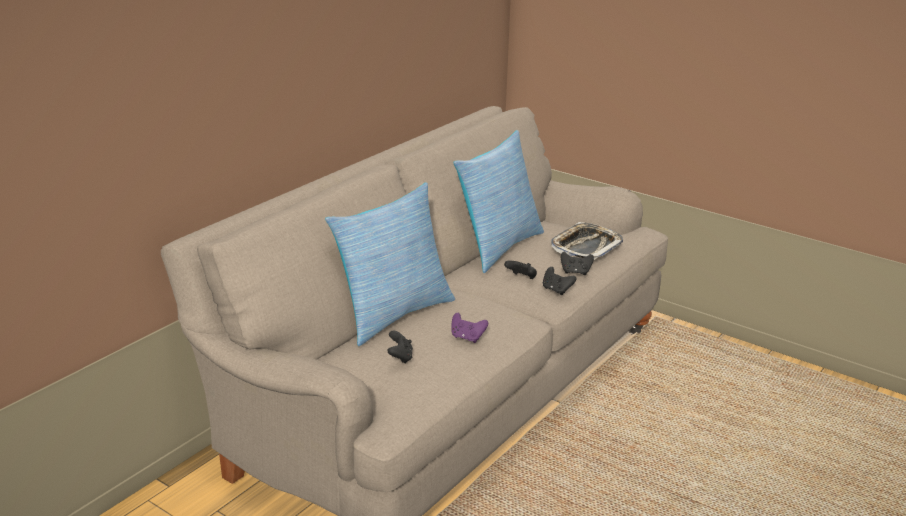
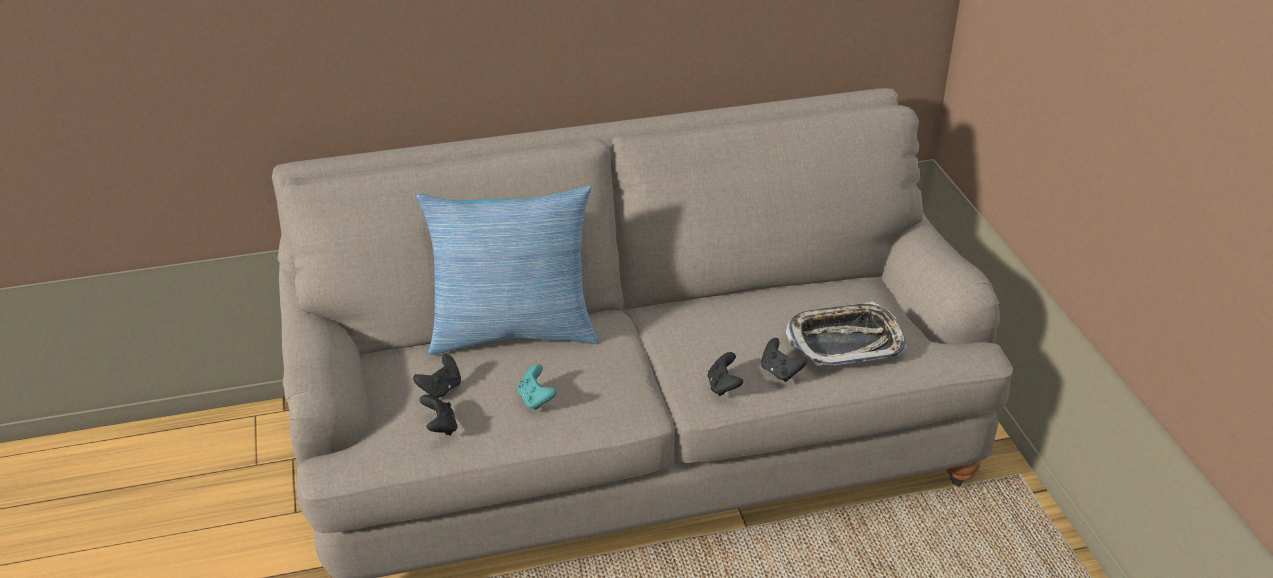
camera: 40 degrees right, 10 degrees up
purple game controller [451,313,488,343] -> turquoise game controller [518,364,557,410]
pillow [453,130,544,273] -> none
black game controller [504,260,537,279] -> black game controller moved to [420,394,458,436]

